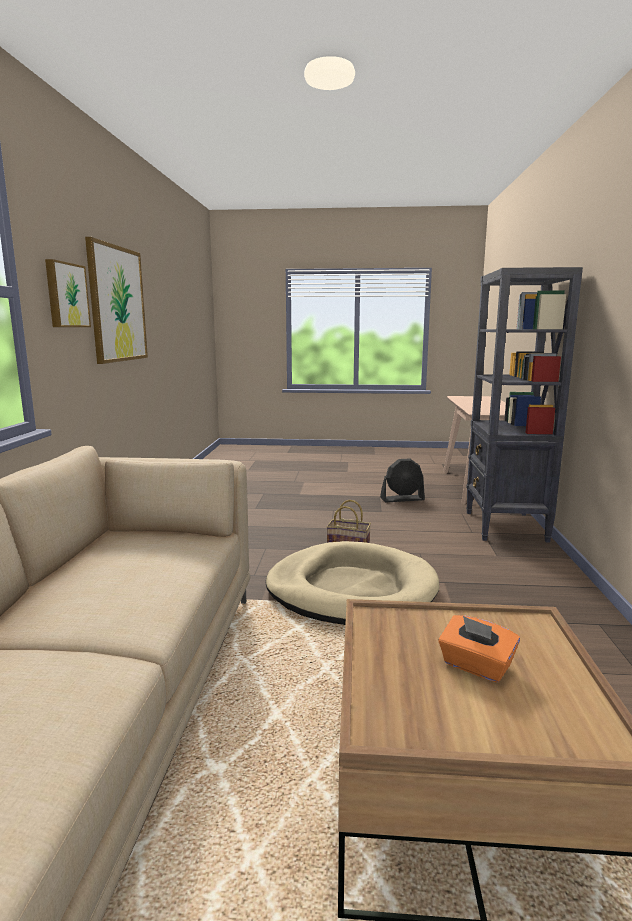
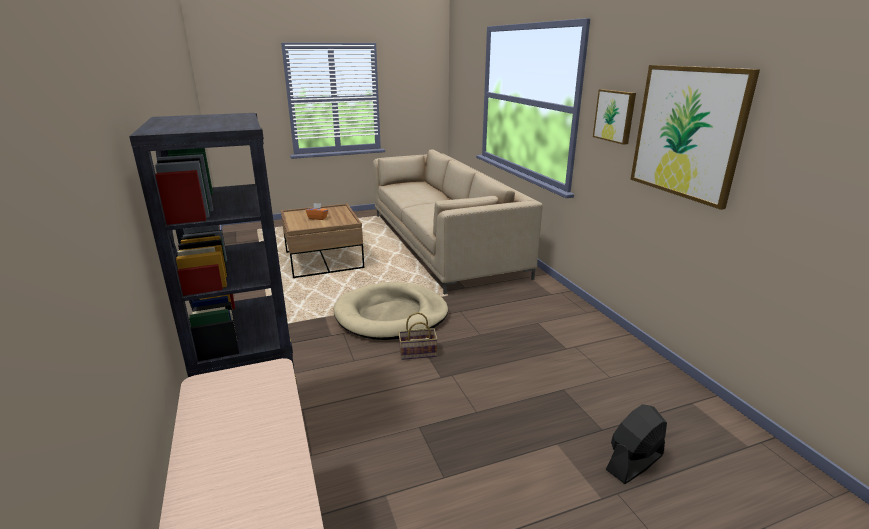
camera: 155 degrees right, 10 degrees up
black fan [380,458,425,502] -> black fan moved to [605,404,667,484]

